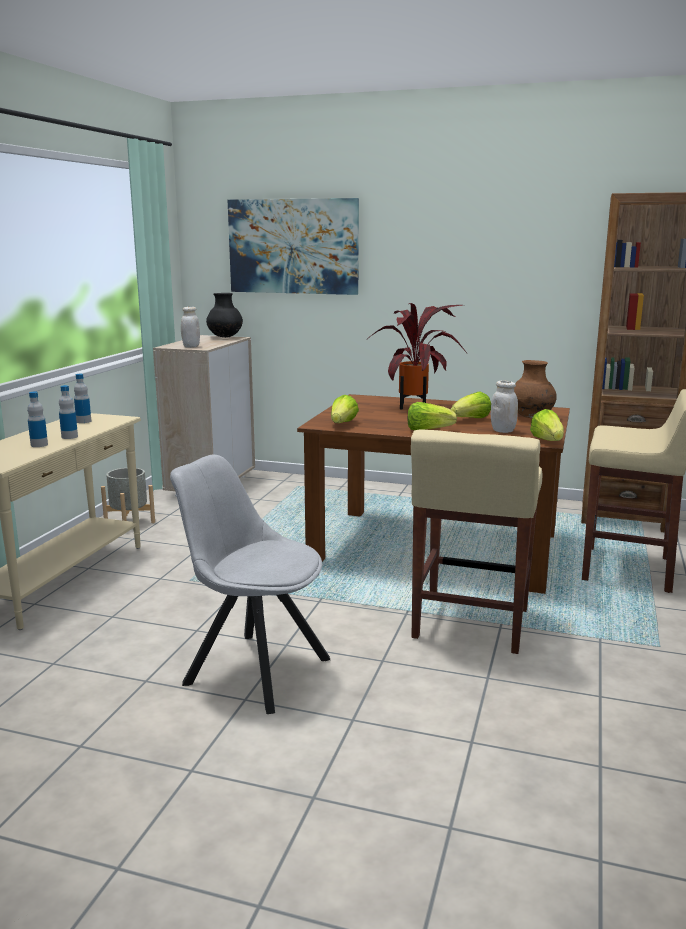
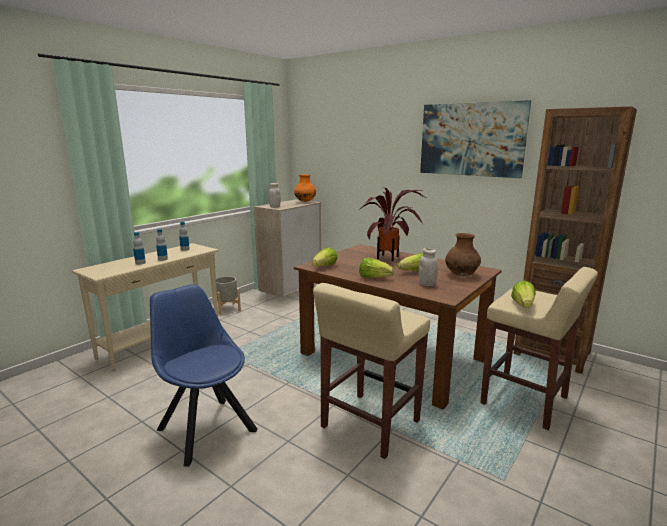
camera: 20 degrees right, 0 degrees up
grey chair [170,455,330,714] -> blue chair [150,284,257,467]
black vase [206,293,243,338] -> orange vase [294,175,316,202]
picture [228,198,359,295] -> picture moved to [420,100,531,178]
lettuce [530,409,564,441] -> lettuce moved to [511,281,536,308]

